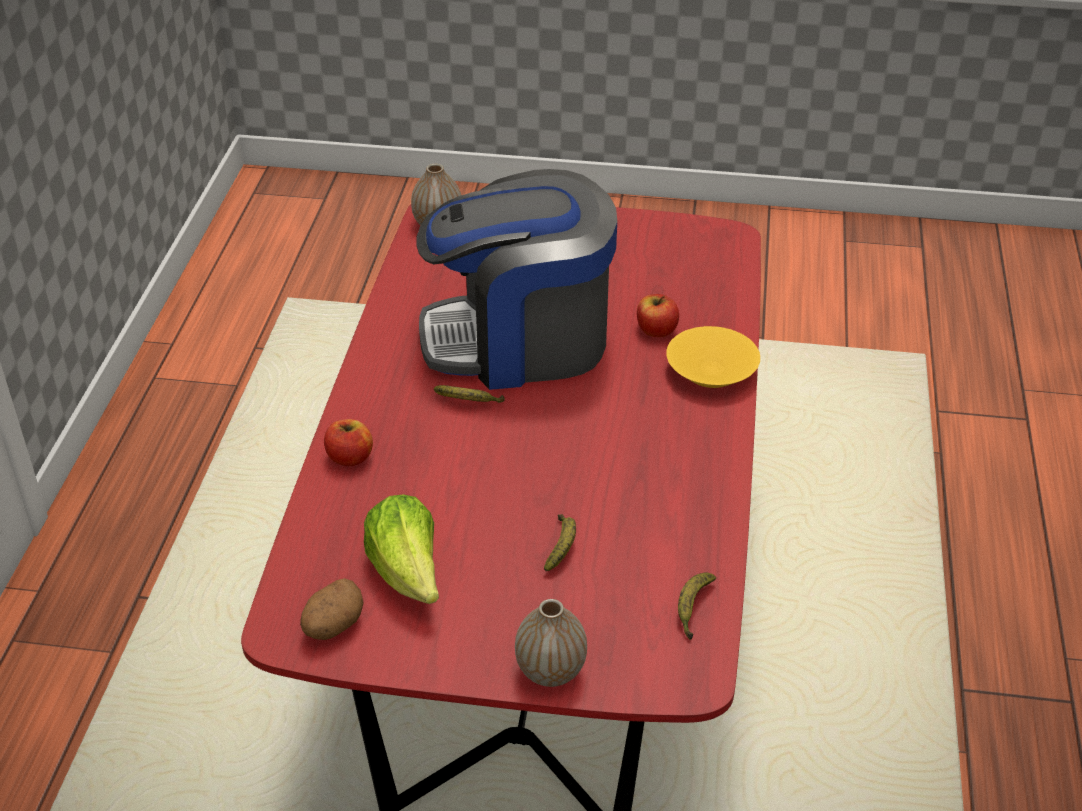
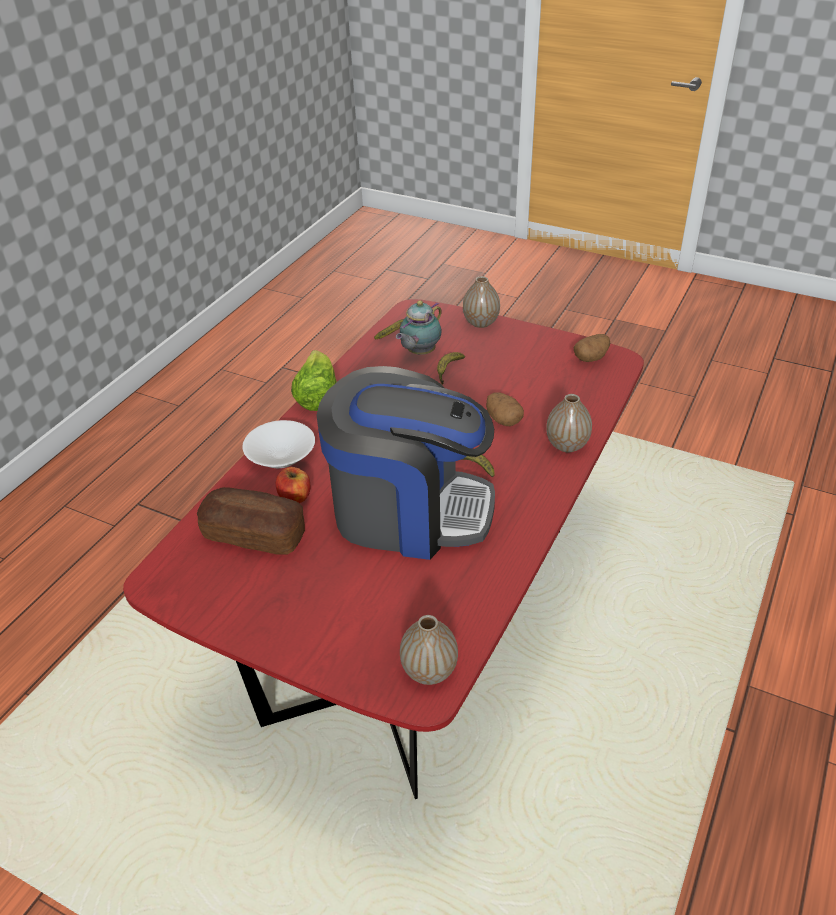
camera: 160 degrees left, 0 degrees up
apple [324,419,373,466] -> vase [546,394,592,452]
lettuce [364,494,439,604] -> lettuce moved to [291,350,337,411]
yellow bowl [666,326,760,388] -> white bowl [242,420,315,468]
none -> bread [197,487,305,555]
none -> teapot [396,300,442,355]
none -> potato [486,392,524,426]

